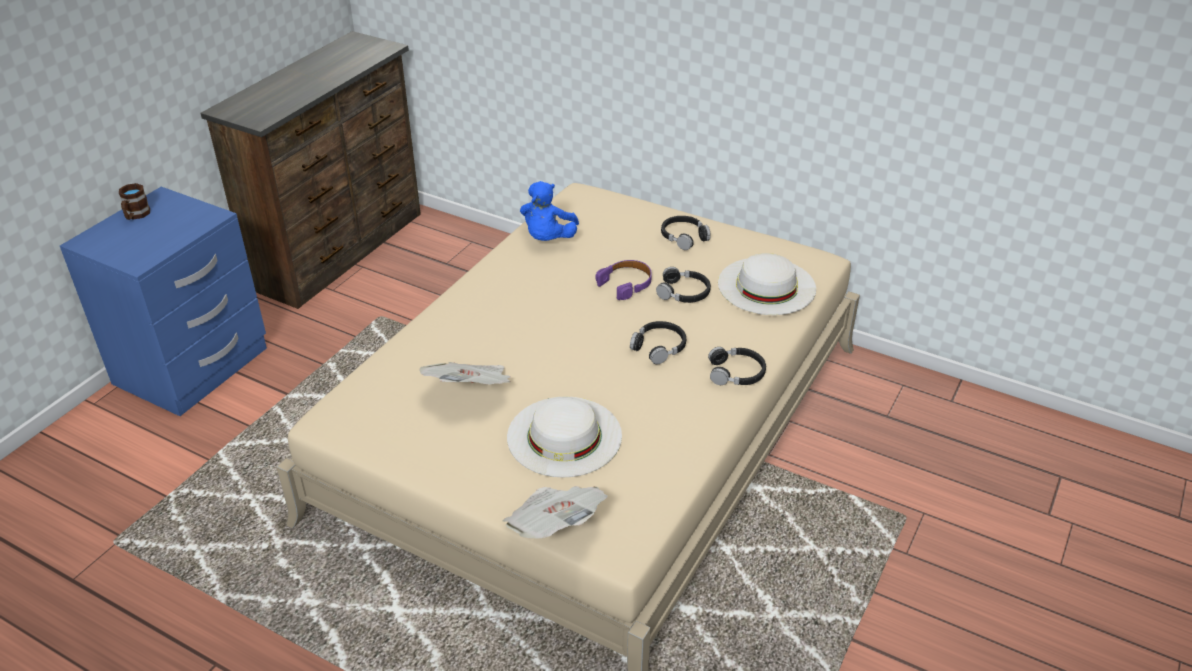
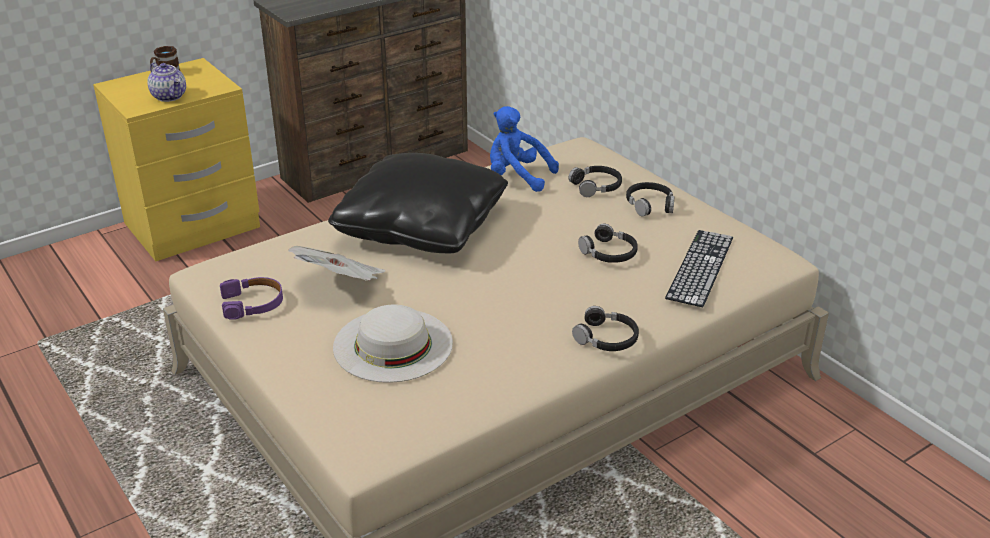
camera: 25 degrees right, 5 degrees down
blue nightstand [60,187,267,416] -> yellow nightstand [93,58,260,261]
newspaper [502,486,608,539] -> none
blue plush toy [520,181,579,241] -> blue plush toy turned 75 degrees clockwise [490,106,559,192]
purple headphones [596,260,652,300] -> purple headphones moved to [220,277,283,320]
black headphones [630,321,686,364] -> black headphones moved to [568,166,622,197]
white hat [718,253,816,315] -> keyboard [665,230,733,307]
none -> teapot [148,62,186,102]
none -> black pillow [328,153,508,253]

